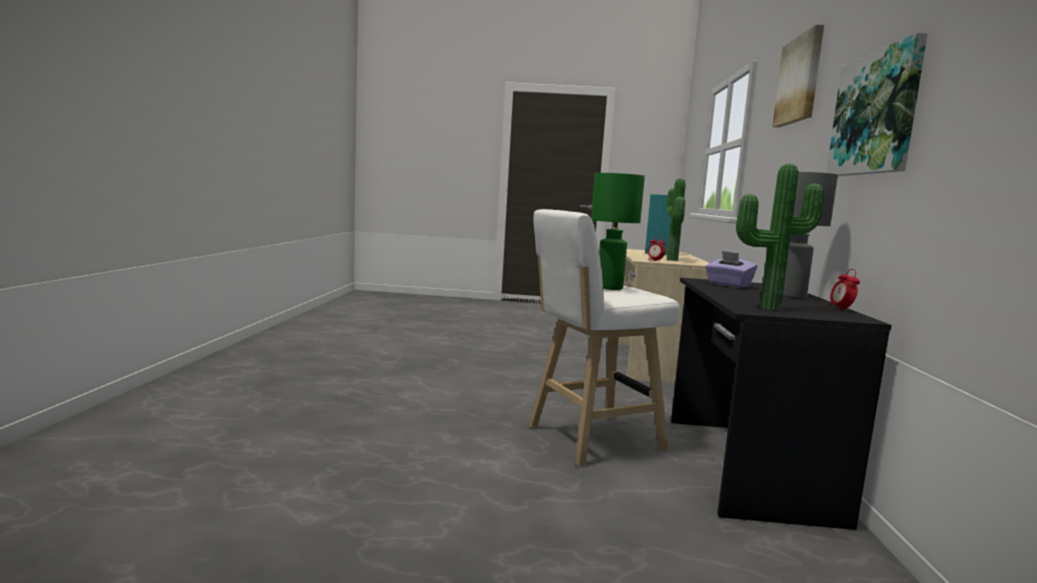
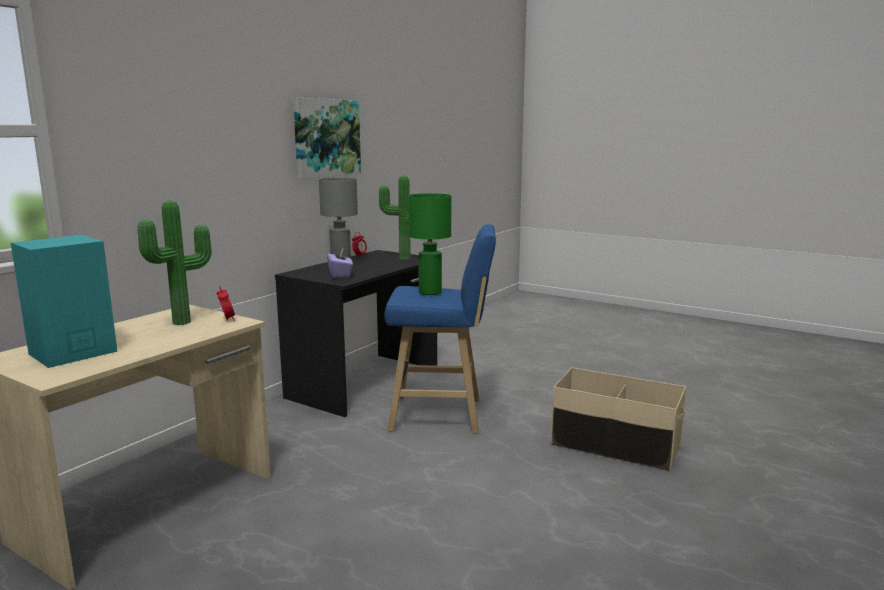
camera: 150 degrees left, 5 degrees up
white stool [529,209,680,466] -> blue stool [384,224,496,434]
picture [772,25,824,127] -> none
none -> beige storage box [551,367,686,471]

